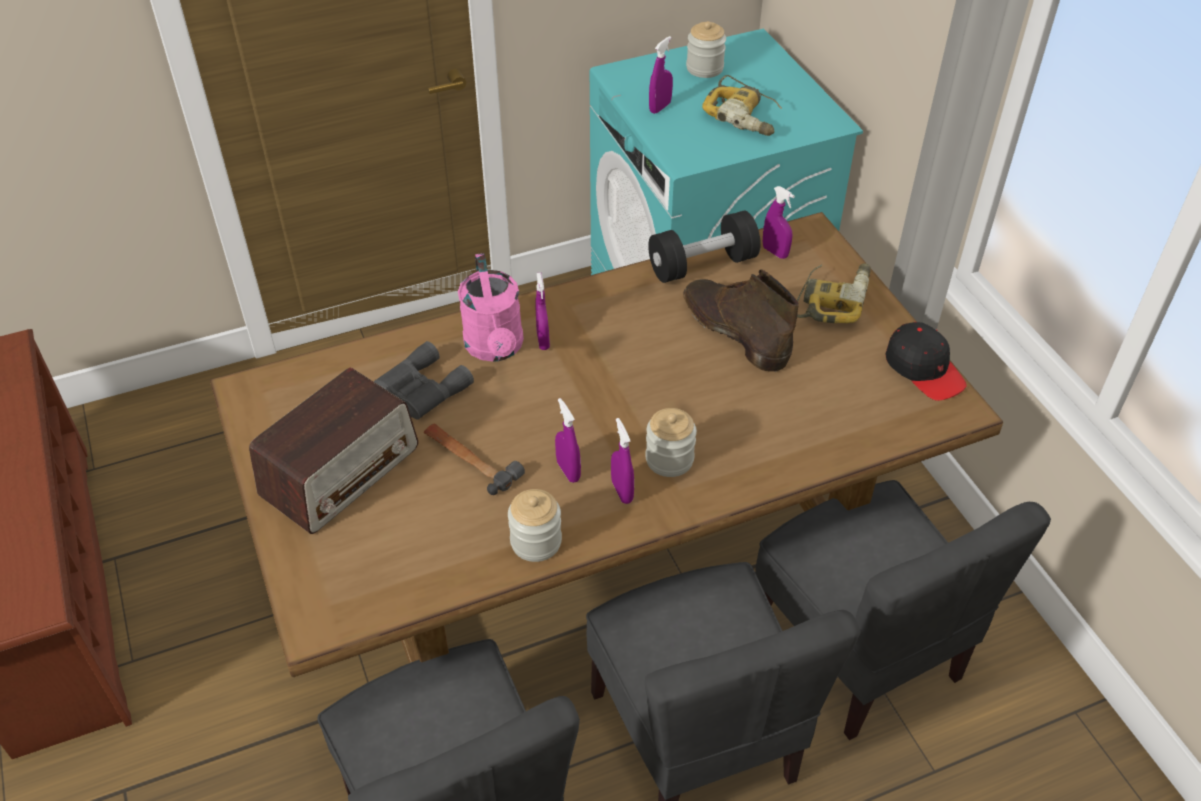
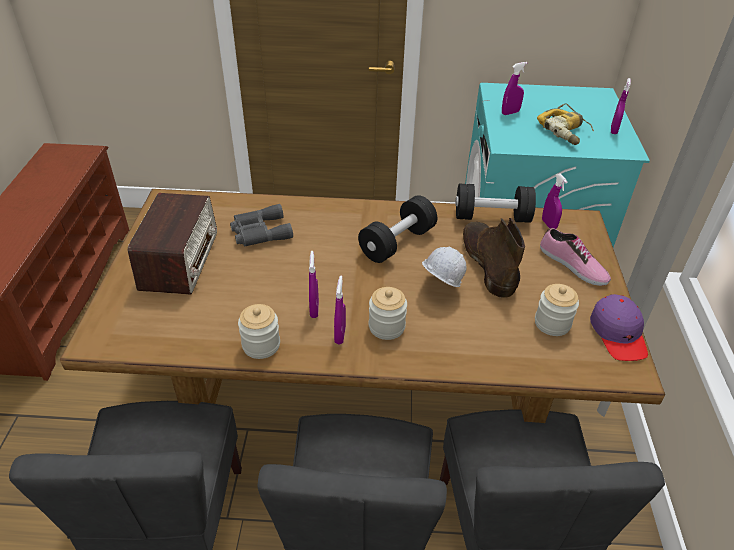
camera: 25 degrees right, 5 degrees down
radio [249,368,418,534] -> radio turned 60 degrees counterclockwise [128,193,217,295]
hammer [424,424,525,495] -> none
pink watering can [458,253,524,362] -> none
purple spray bottle [535,273,550,350] -> purple spray bottle moved to [611,78,631,134]
jar [686,21,726,78] -> jar moved to [535,284,579,336]
power drill [797,263,871,323] -> shoe [540,228,611,286]
black cap [885,322,967,401] -> purple cap [590,294,648,361]
none -> black dumbbell [358,195,437,263]
none -> white hard hat [422,247,467,287]

